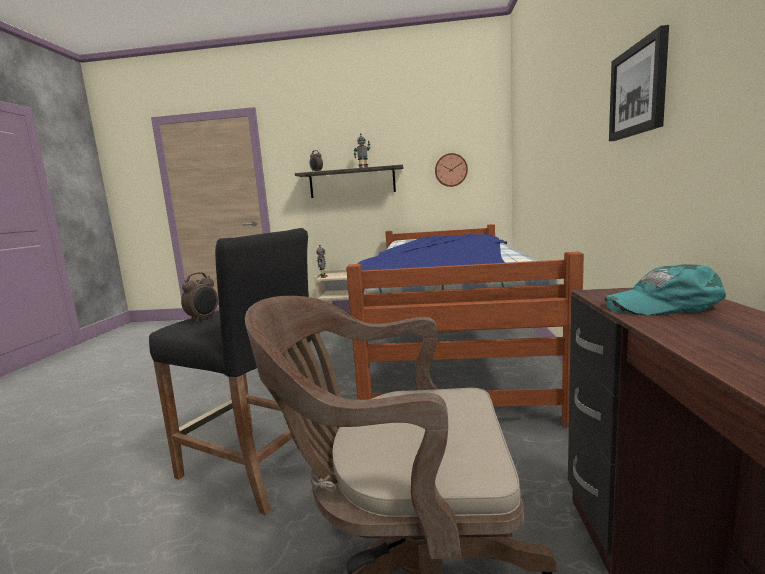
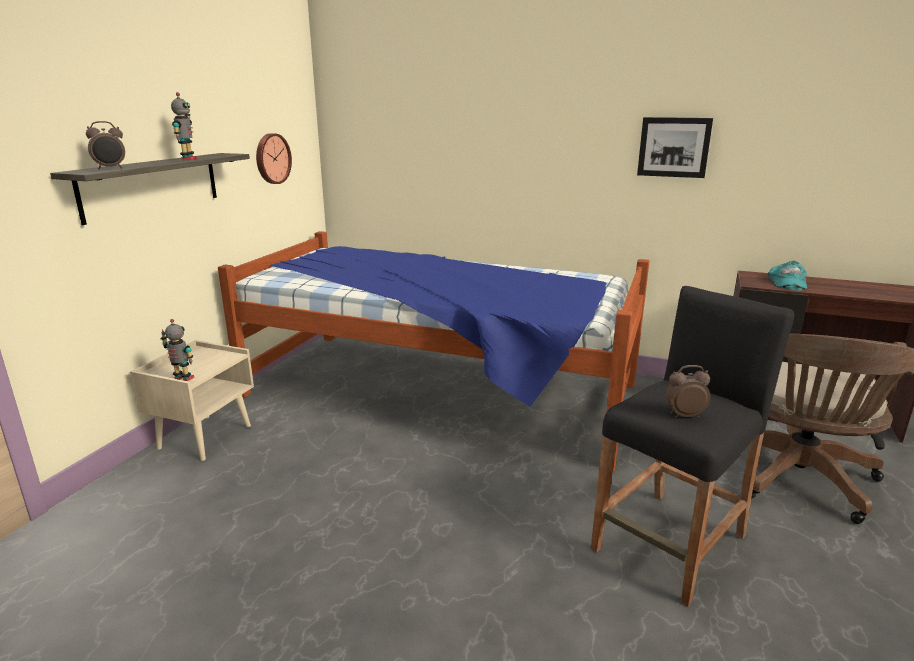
camera: 75 degrees left, 10 degrees up
alarm clock [181,272,218,322] -> alarm clock turned 45 degrees counterclockwise [666,365,711,418]

